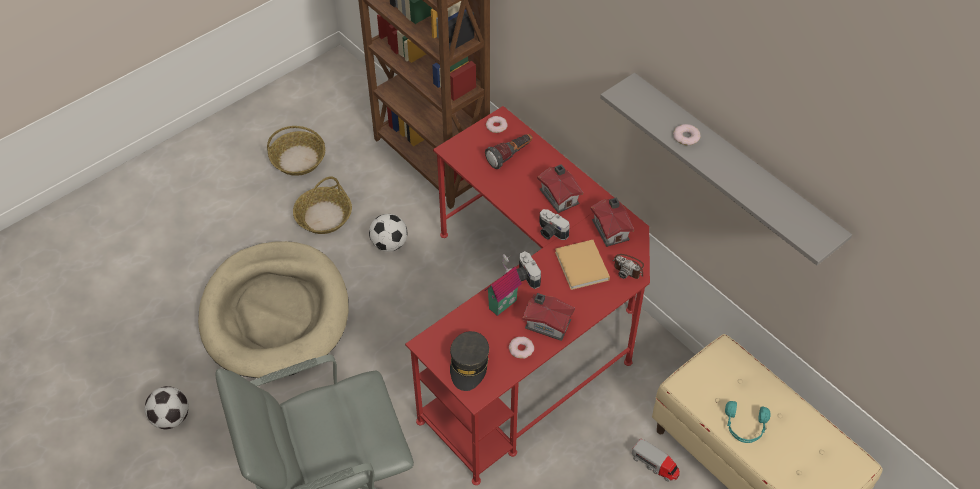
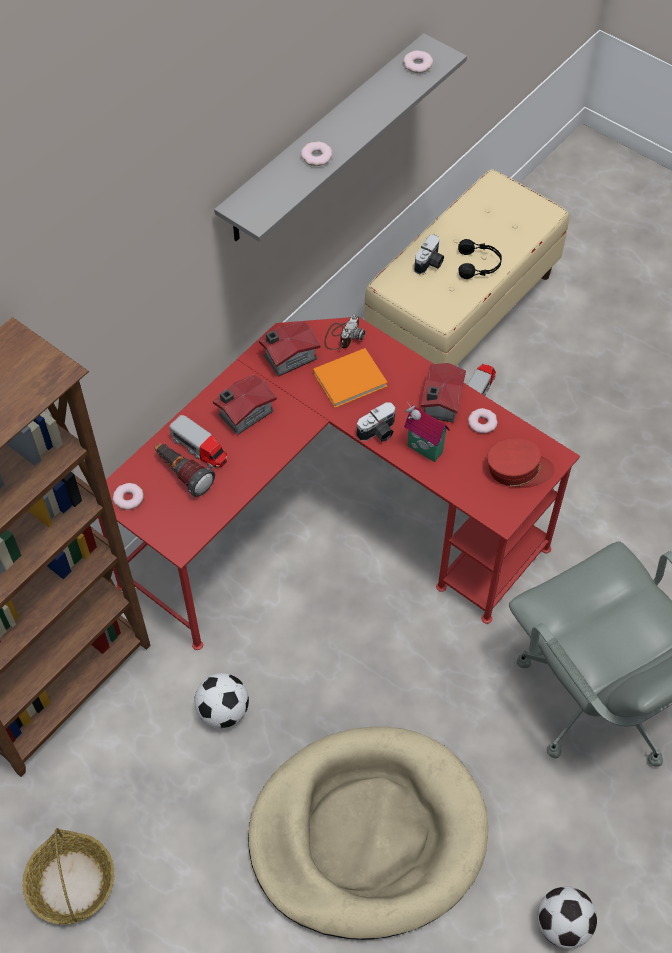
camera: 100 degrees left, 5 degrees up
basket [293,176,352,234] -> none
grey cap [450,331,489,391] -> red cap [487,438,555,488]
camera [539,209,570,240] -> camera moved to [414,234,444,274]
beige book [555,240,610,290] -> orange book [313,348,388,408]
turquoise headphones [725,401,771,443] -> black headphones [458,239,502,279]
none -> toy truck [169,415,227,469]
none -> donut [403,51,433,73]

